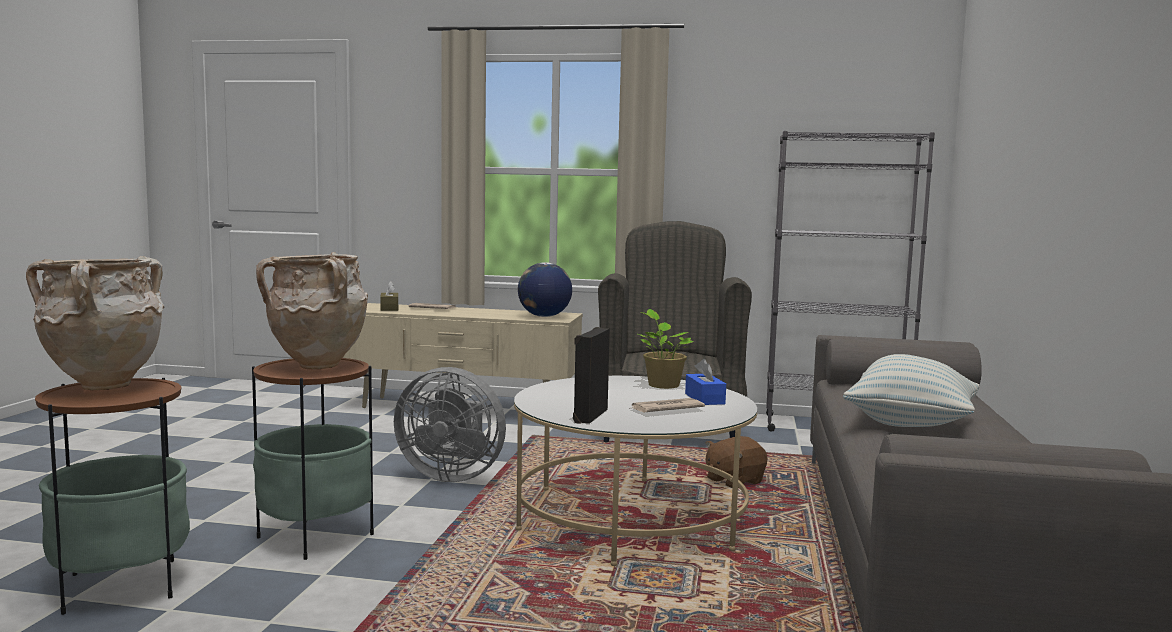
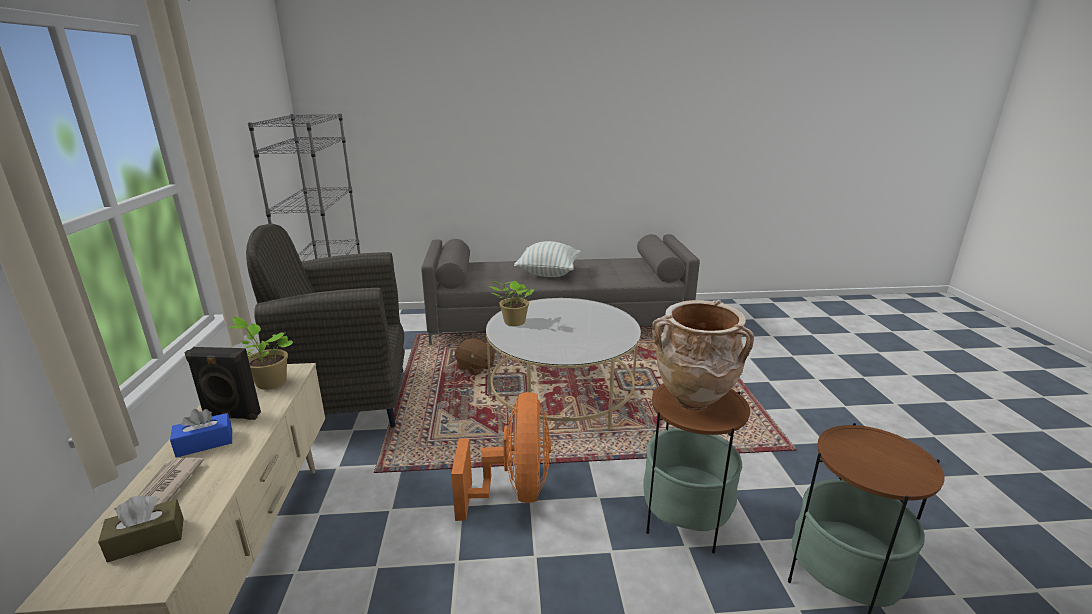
camera: 105 degrees left, 15 degrees up
beige vase [26,256,164,390] -> none
grey fan [394,367,506,482] -> orange fan [451,392,551,521]
globe [518,262,572,317] -> potted plant [230,317,294,390]
black speaker [573,327,610,424] -> black speaker moved to [184,347,261,420]
newspaper [629,398,705,413] -> none
blue tissue box [685,359,726,405] -> blue tissue box moved to [170,409,232,458]

